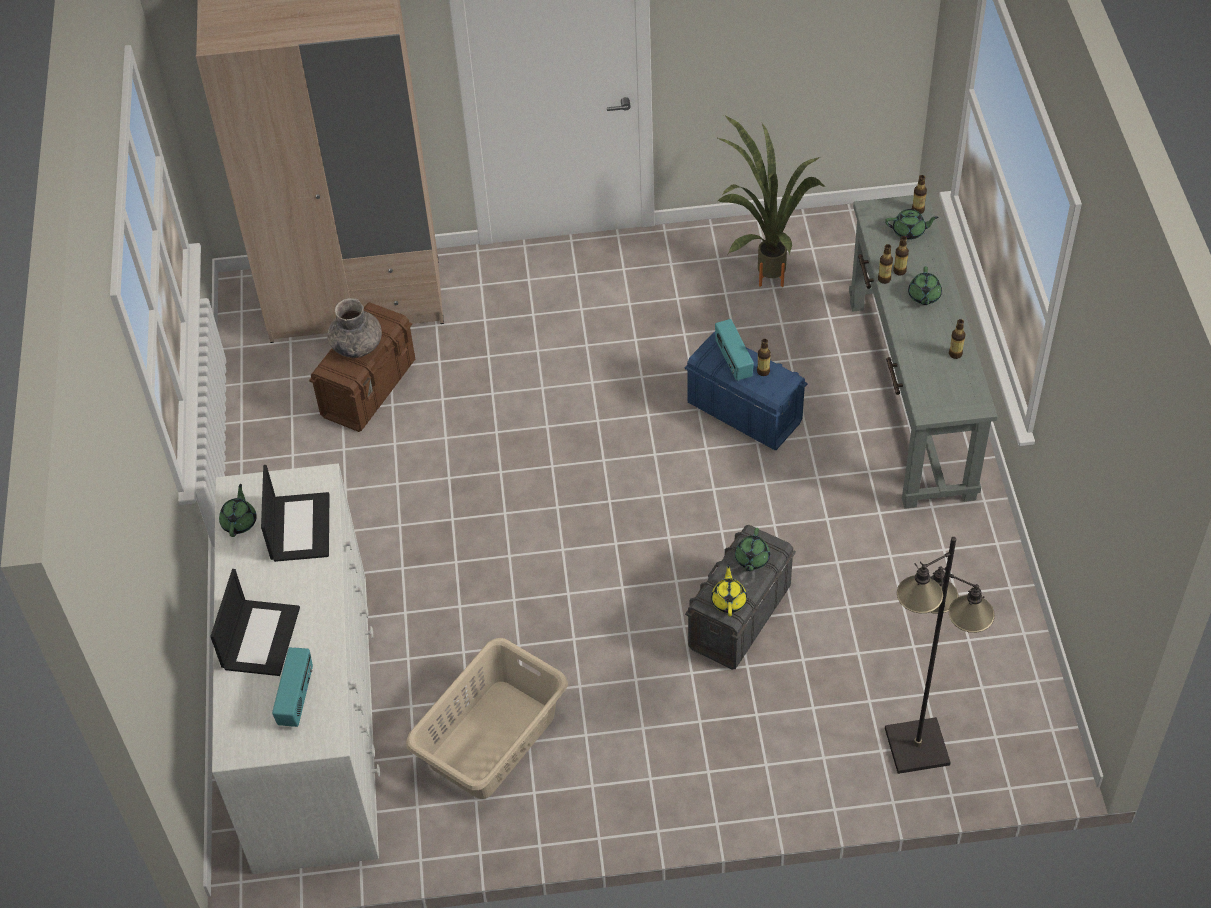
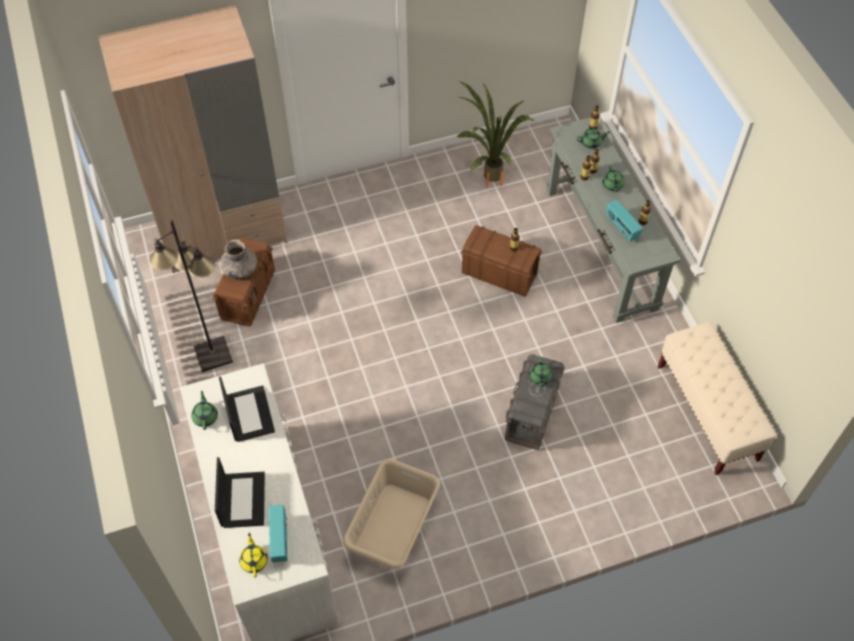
camera: 15 degrees left, 5 degrees up
blue storage box [685,331,808,450] -> brown storage box [461,225,542,297]
yellow teapot [711,564,747,616] -> yellow teapot moved to [239,533,268,577]
radio [715,319,754,381] -> radio moved to [606,199,643,242]
black floor lamp [885,537,995,774] -> black floor lamp moved to [149,220,233,372]
none -> beige bench [657,323,777,475]

